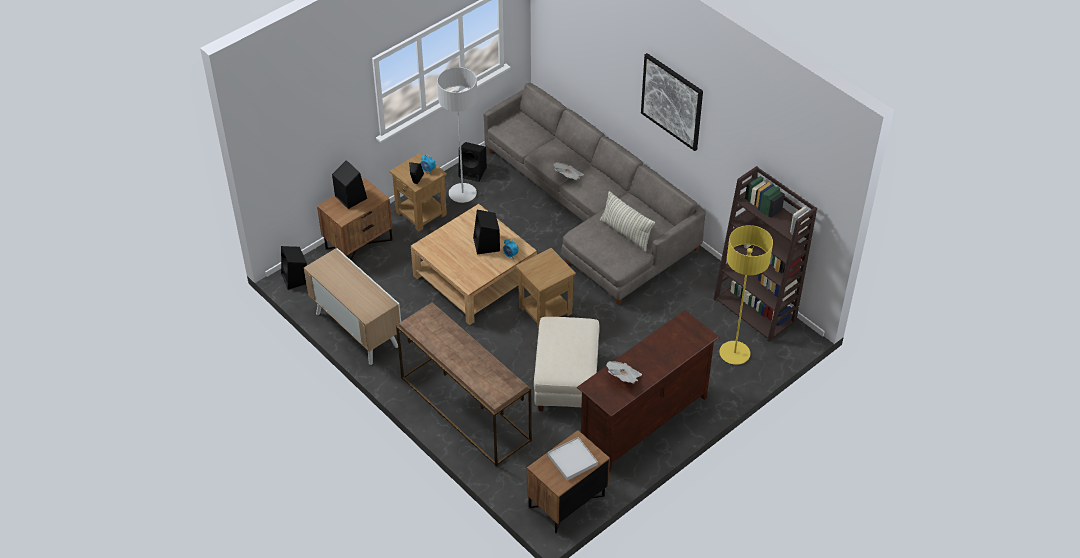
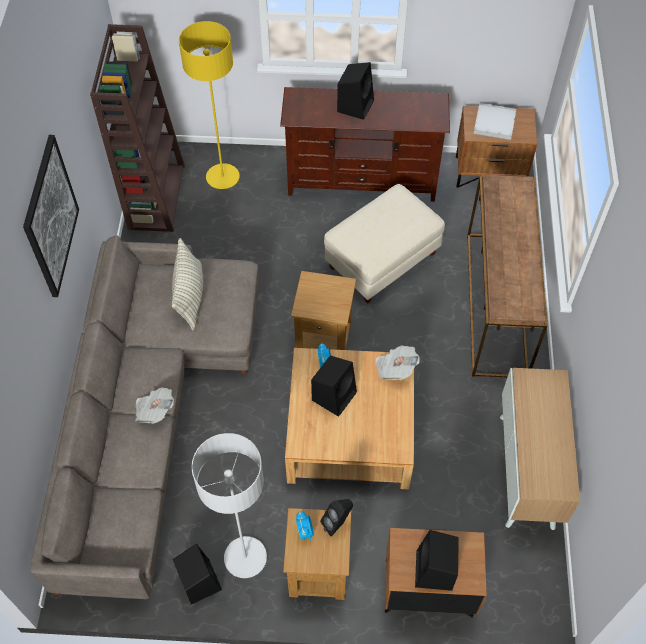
camera: 135 degrees left, 10 degrees up
black speaker [281,246,307,290] -> black speaker moved to [337,62,374,120]
newspaper [606,361,642,383] -> newspaper moved to [375,345,420,380]

